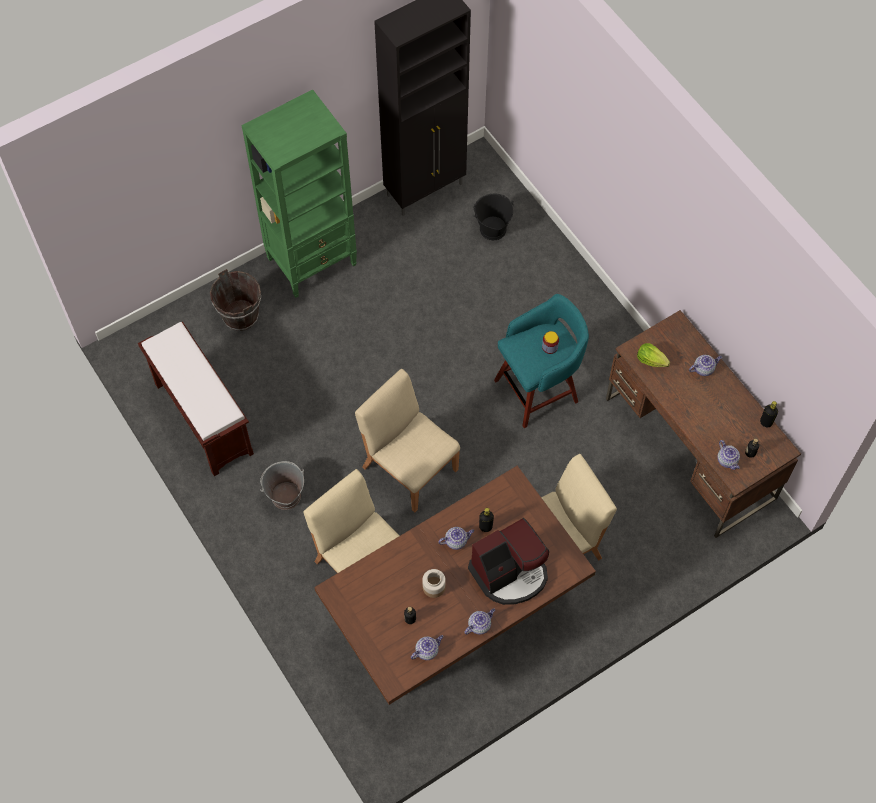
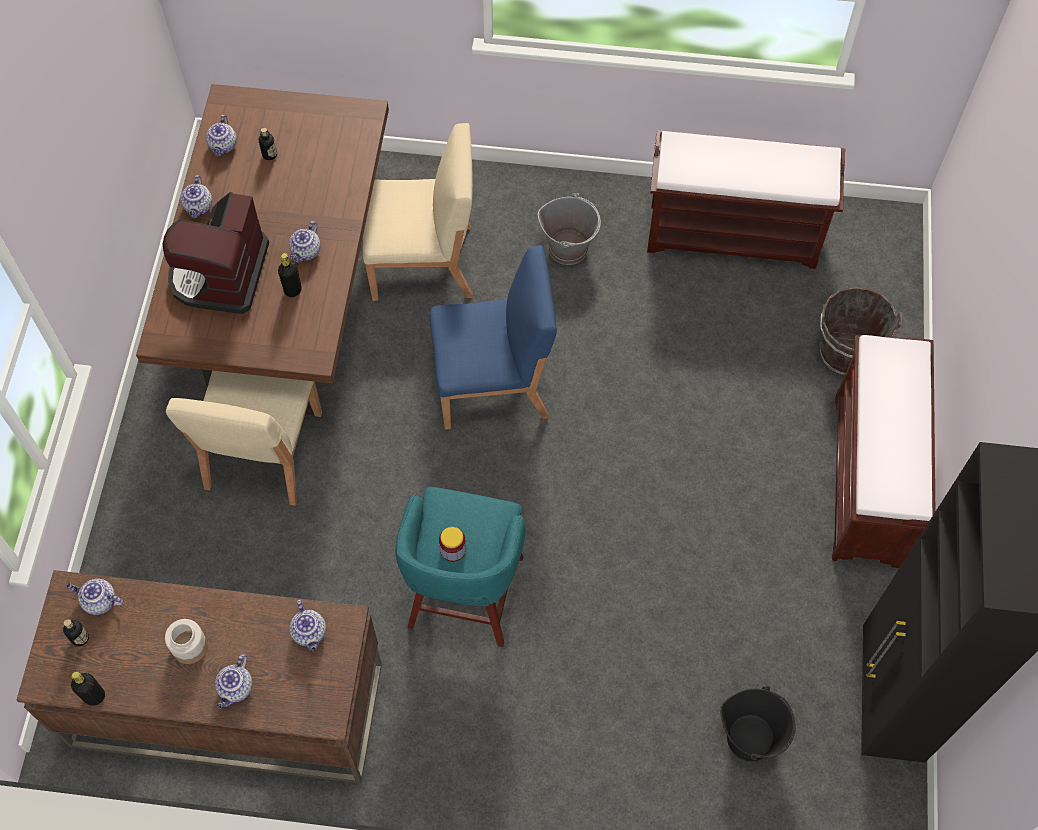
camera: 130 degrees right, 0 degrees up
green bookcase [242,89,357,298] -> brown bench [832,335,935,568]
beige chair [355,369,460,512] -> blue chair [430,245,557,430]
jar [422,569,446,598] -> jar moved to [165,619,208,664]
lettuce [637,343,670,367] -> teapot [289,600,326,652]

